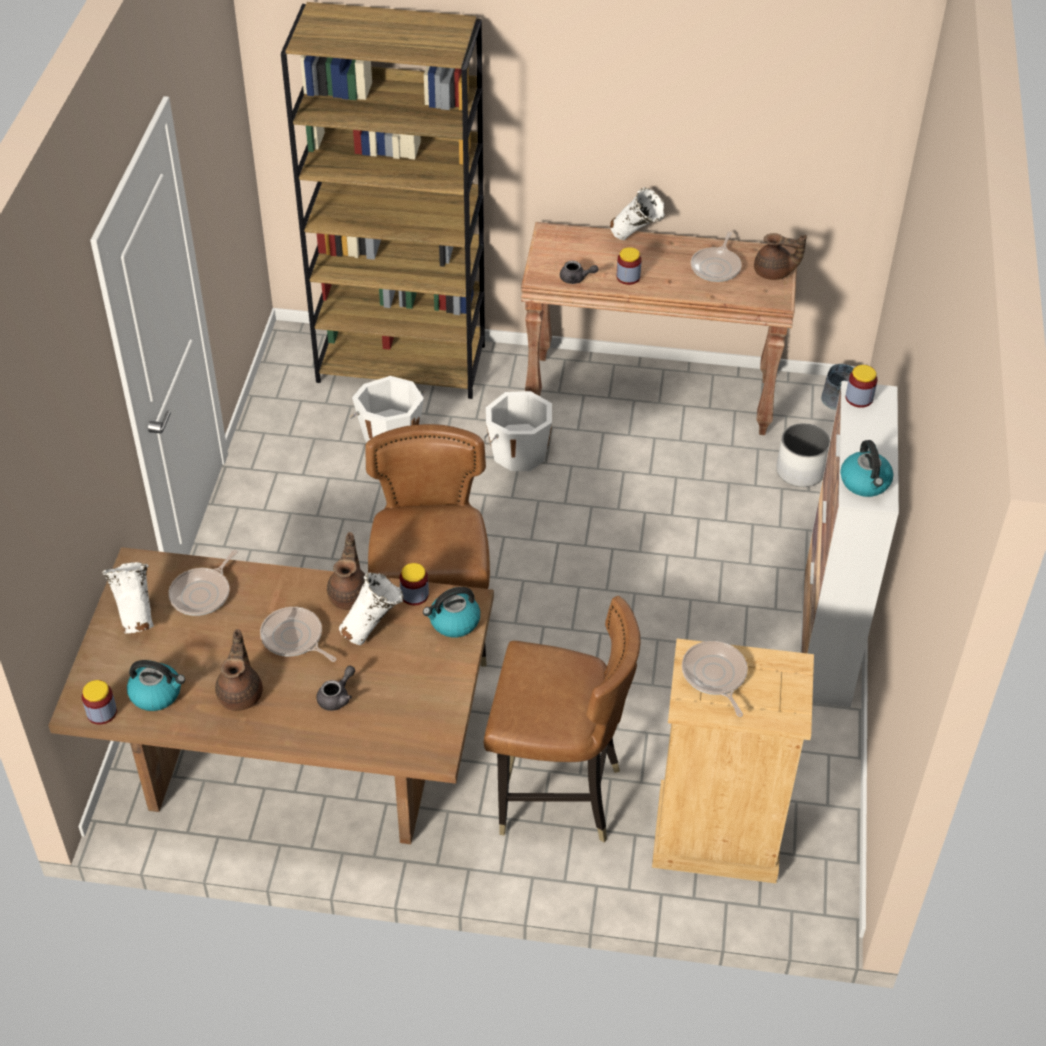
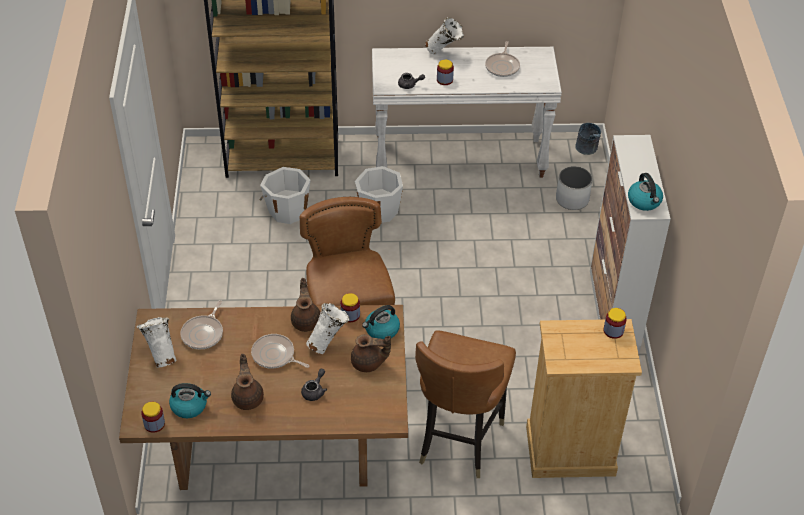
camera: 10 degrees left, 0 degrees up
brown chair [484,596,640,842] -> brown chair turned 105 degrees clockwise [415,331,516,478]
brown console table [521,222,797,435] -> white console table [372,47,562,178]
frying pan [682,641,748,717] -> none
brown teapot [754,233,807,280] -> brown teapot moved to [351,334,391,372]
jar [845,365,877,408] -> jar moved to [604,308,627,339]

